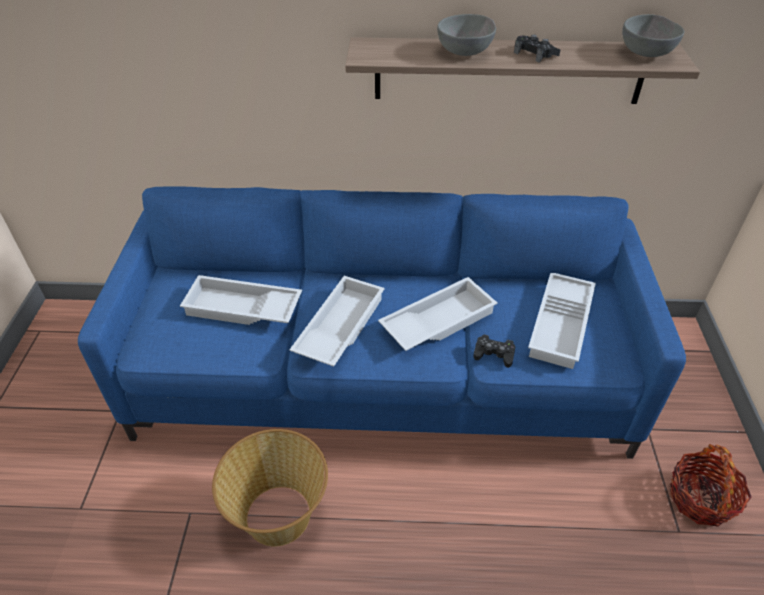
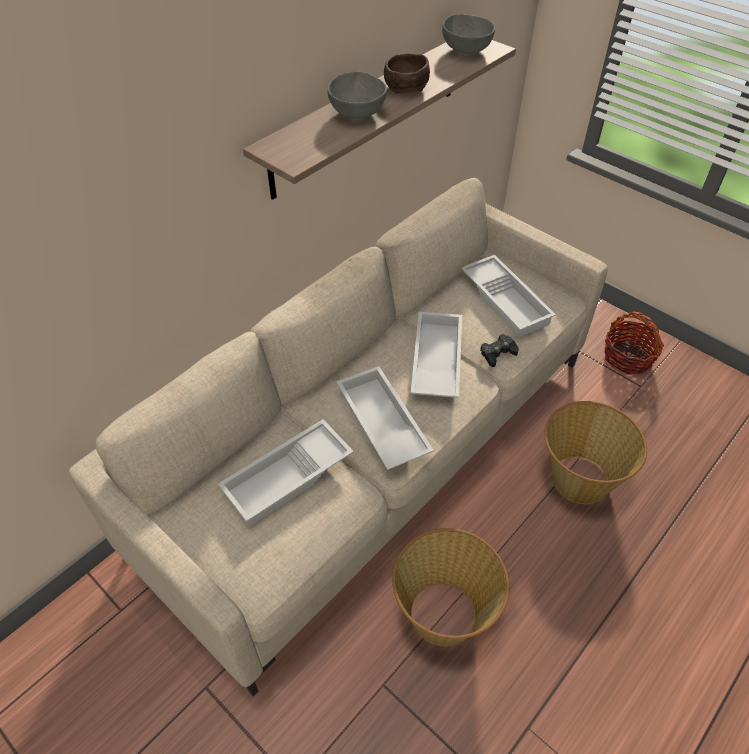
camera: 50 degrees left, 5 degrees up
blue sofa [78,186,686,459] -> beige sofa [69,178,607,696]
black game controller [514,35,560,63] -> brown bowl [384,54,430,94]
none -> basket [544,401,647,504]

